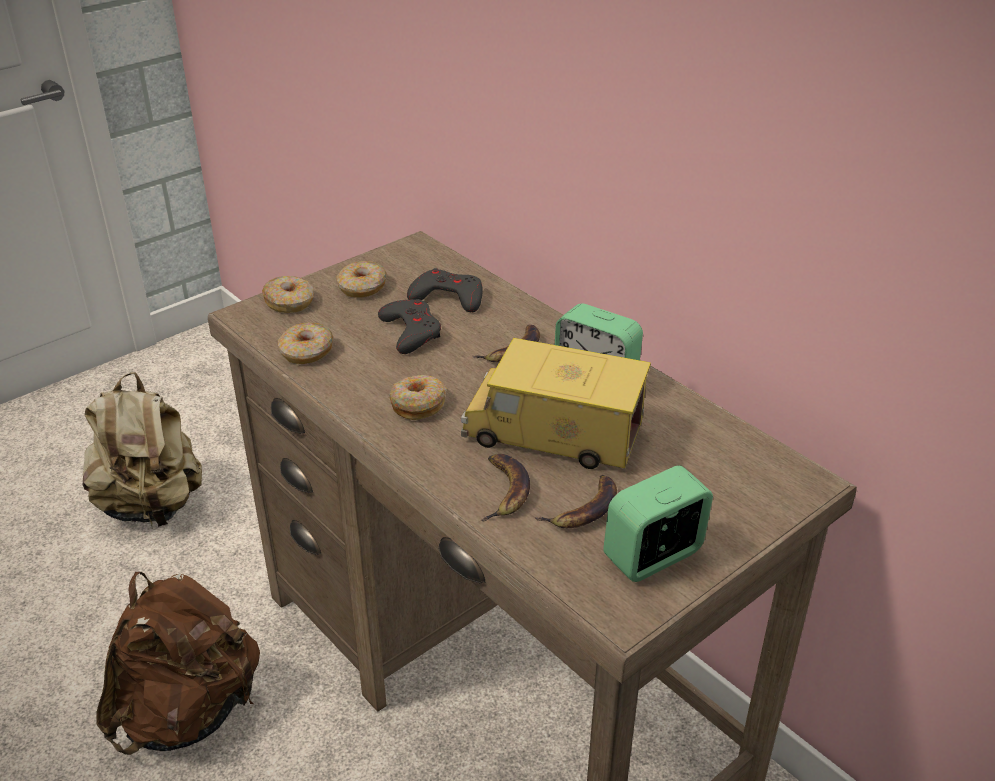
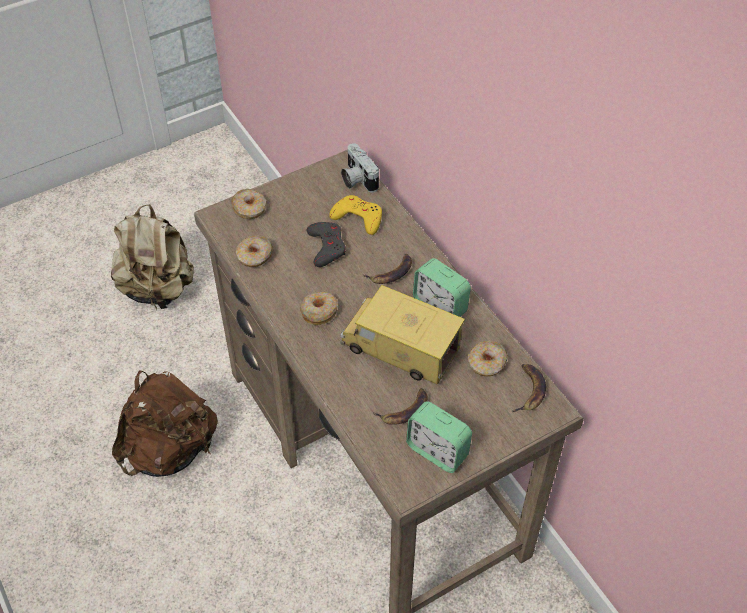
camera: 10 degrees right, 15 degrees up
donut [336,261,386,298] -> donut moved to [468,341,508,377]
grey game controller [407,268,483,313] -> yellow game controller [329,195,382,235]
banana [481,454,530,521] -> banana moved to [512,364,546,412]
alarm clock [603,465,713,582] -> alarm clock turned 120 degrees counterclockwise [406,401,472,473]
none -> camera [341,143,379,192]

